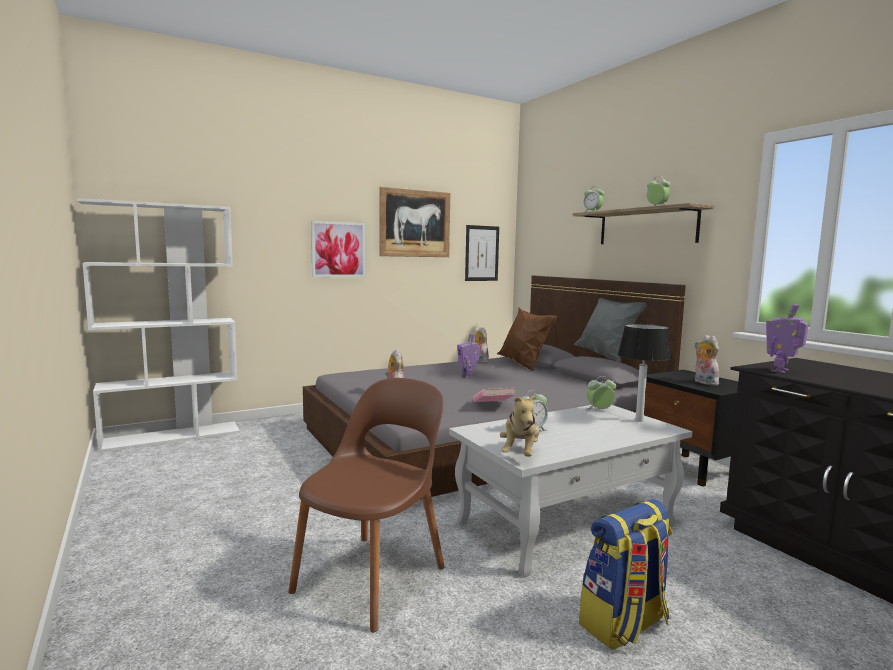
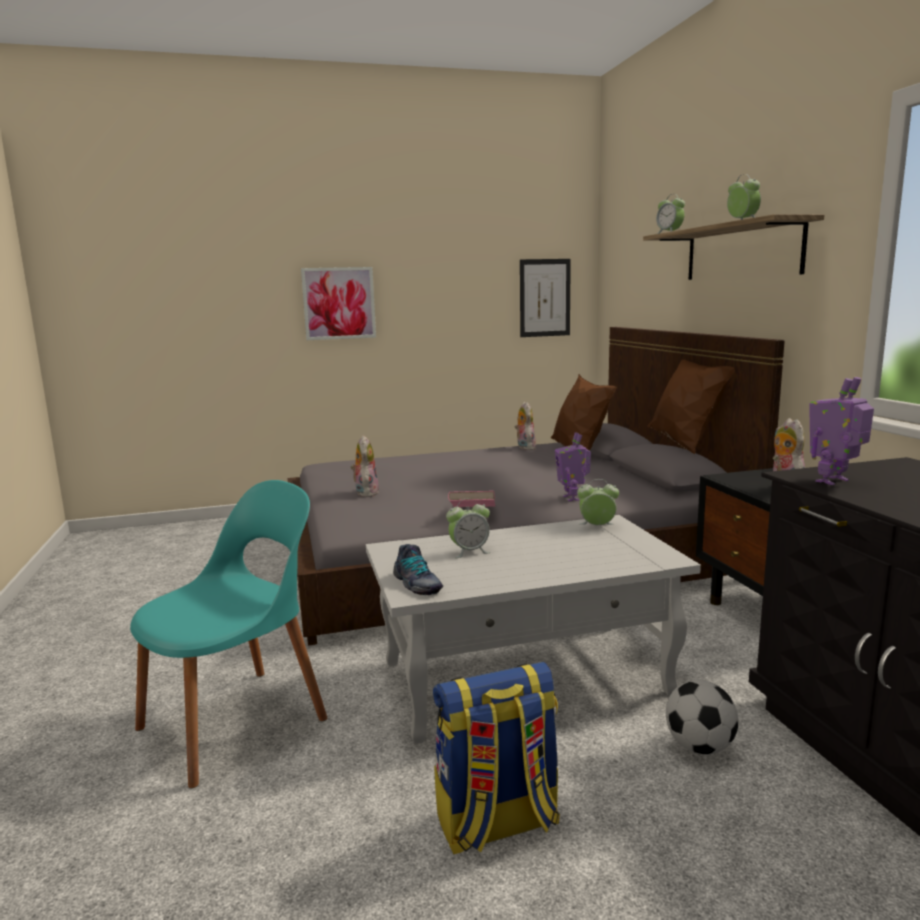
camera: 15 degrees right, 5 degrees up
white bookcase [77,198,240,452] -> none
brown chair [288,378,445,632] -> turquoise chair [130,480,328,788]
picture [379,187,450,257] -> none
toy robot [457,334,480,378] -> toy robot moved to [555,432,591,501]
plush toy [500,393,540,457] -> shoe [393,544,443,595]
grey pillow [574,298,647,362] -> brown pillow [647,359,735,454]
table lamp [618,324,672,422] -> none
none -> football [666,680,738,755]

